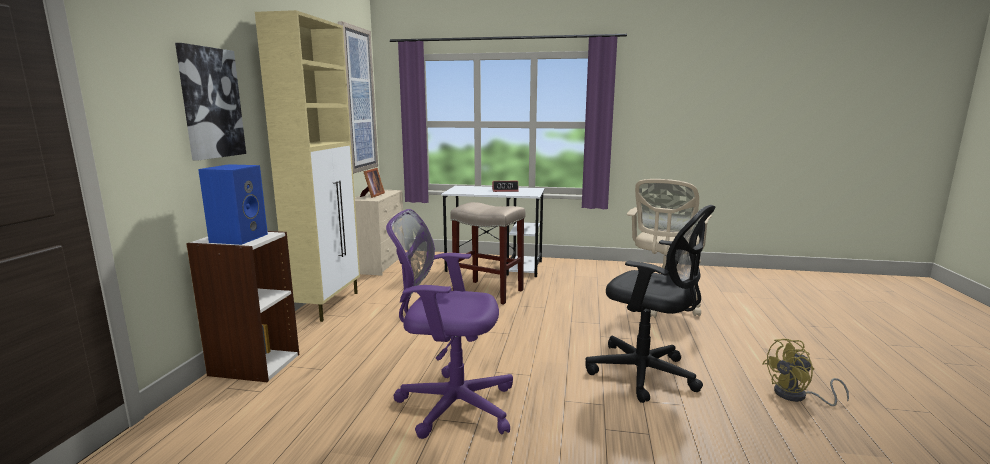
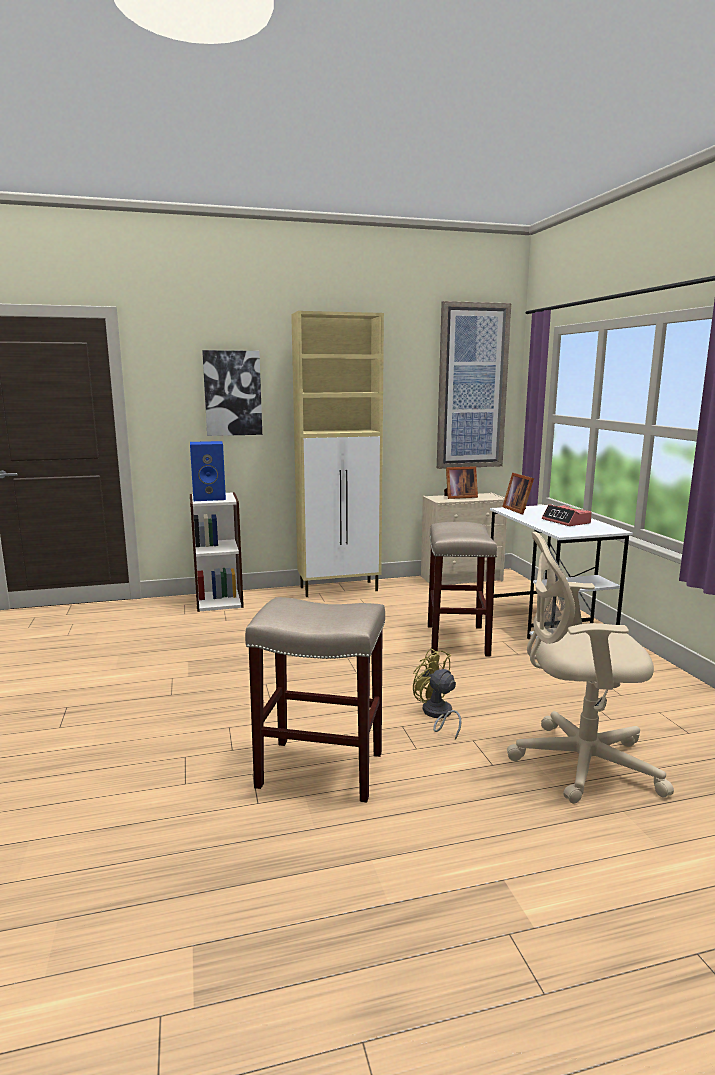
camera: 65 degrees right, 0 degrees up
purple office chair [386,209,513,439] -> none
black office chair [586,205,715,403] -> beige stool [245,597,385,803]
yellow fan [762,339,849,406] -> yellow fan moved to [413,648,461,740]
none -> picture frame [502,473,534,514]

